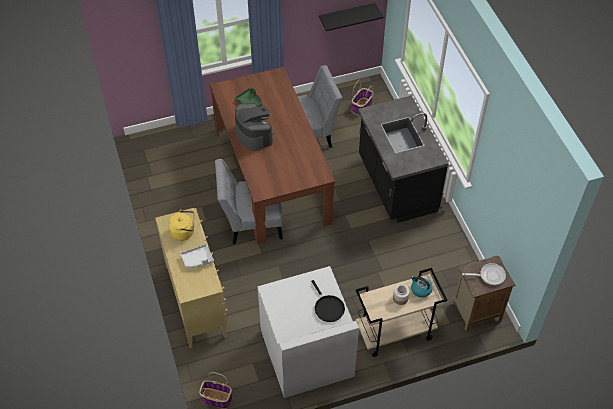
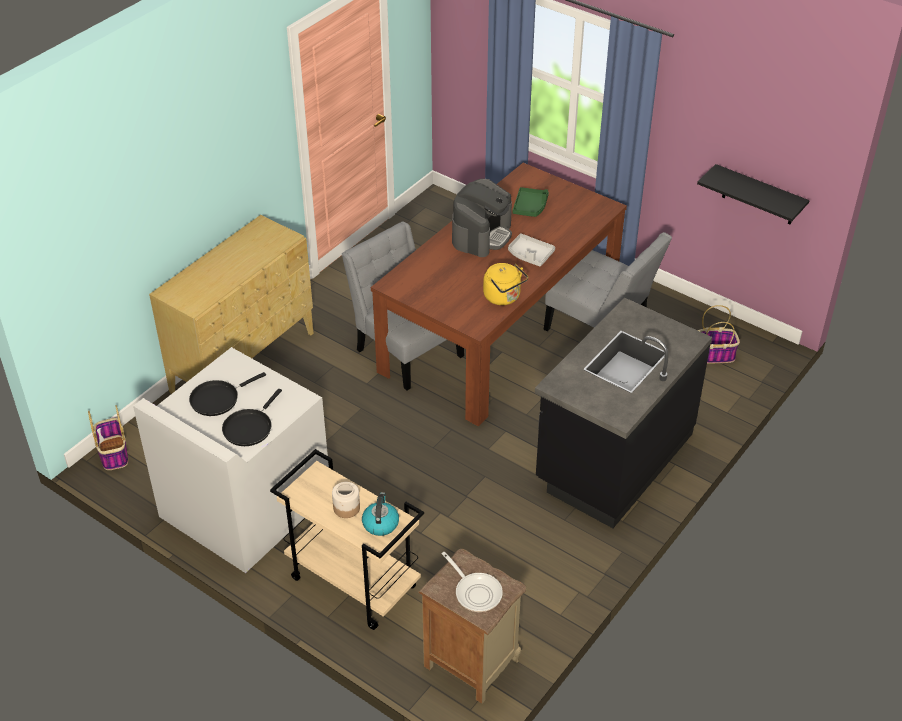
camera: 55 degrees right, 10 degrees down
yellow kettle [168,209,194,241] -> yellow kettle moved to [483,263,528,305]
grey tray [180,244,214,268] -> grey tray moved to [508,233,555,267]
none -> black frying pan [189,372,266,416]

